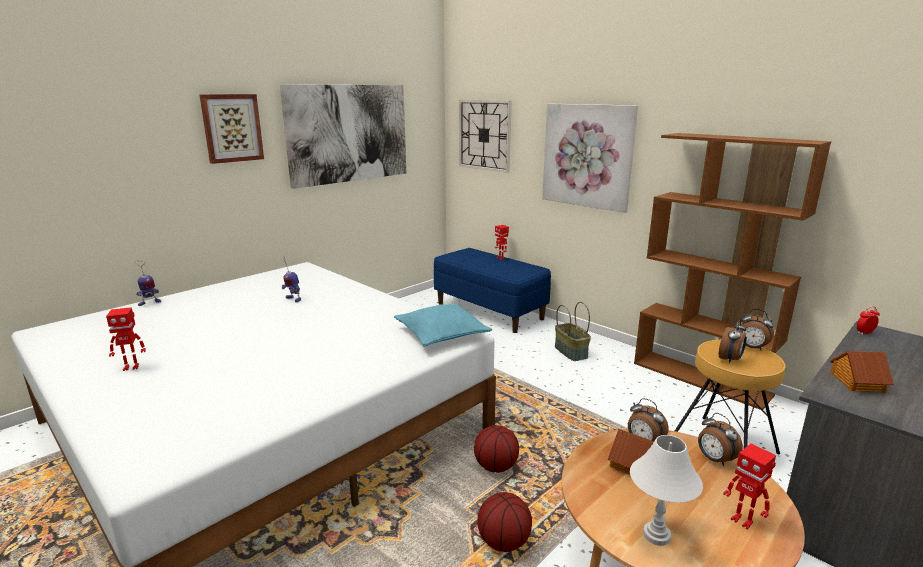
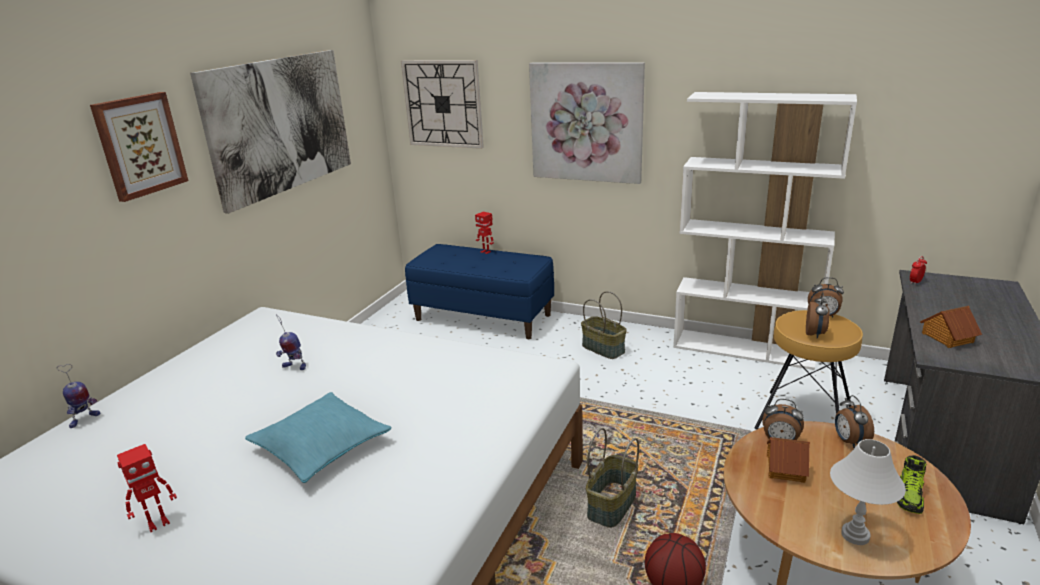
camera: 20 degrees left, 5 degrees up
turquoise pillow [394,303,492,347] -> turquoise pillow moved to [245,392,392,483]
basketball [474,425,519,473] -> basket [586,428,639,528]
brown bookcase [634,133,831,410] -> white bookcase [673,92,857,370]
alarm clock [698,413,743,466] -> alarm clock turned 45 degrees clockwise [835,395,874,448]
toy robot [723,444,776,530] -> shoe [897,455,926,514]

